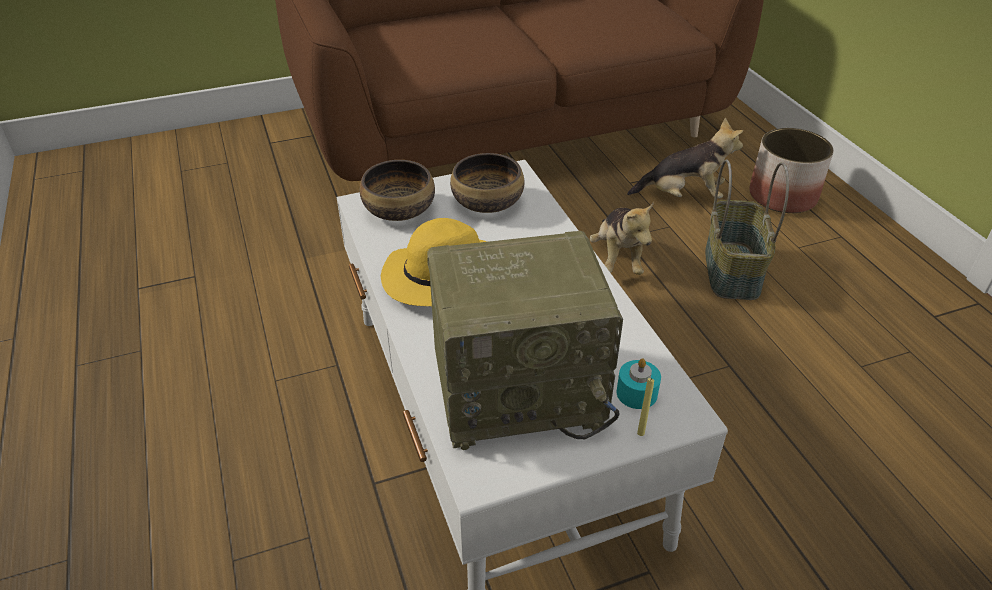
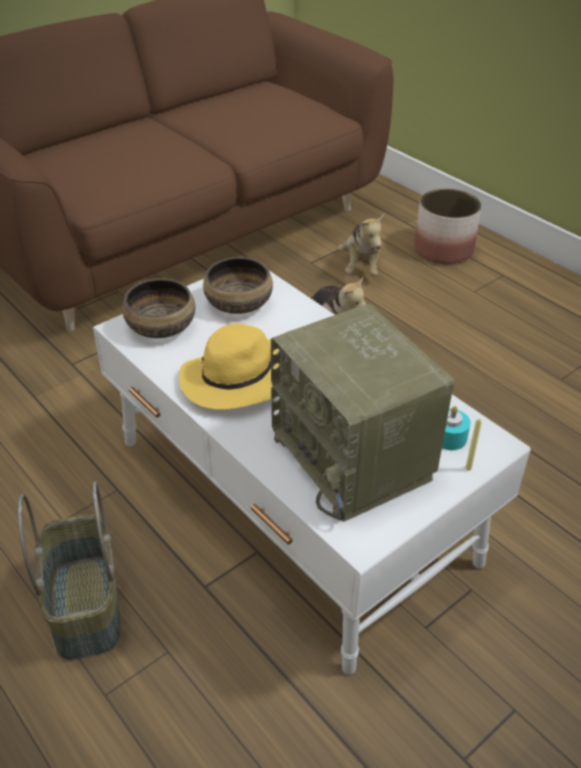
camera: 20 degrees left, 0 degrees up
radio [427,231,623,450] -> radio turned 90 degrees clockwise [271,304,455,522]
plush toy [627,118,743,198] -> plush toy turned 105 degrees clockwise [338,214,384,276]
basket [705,159,789,300] -> basket moved to [18,481,120,660]

